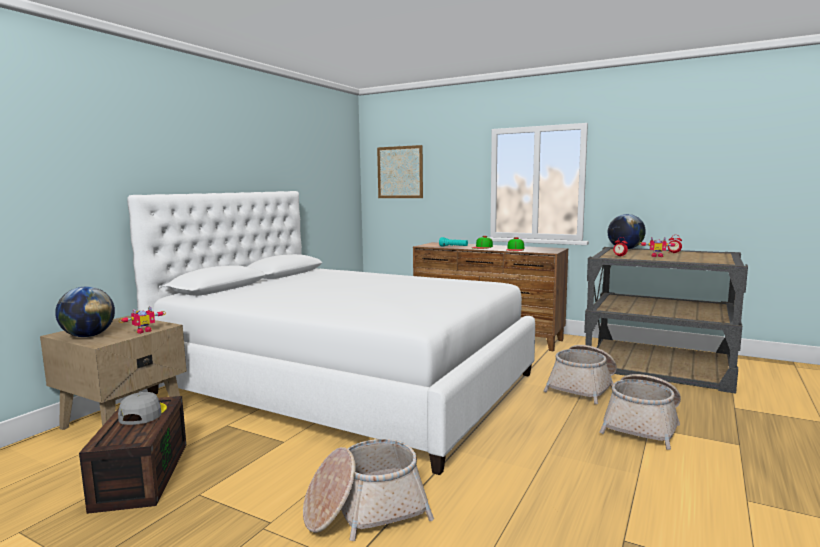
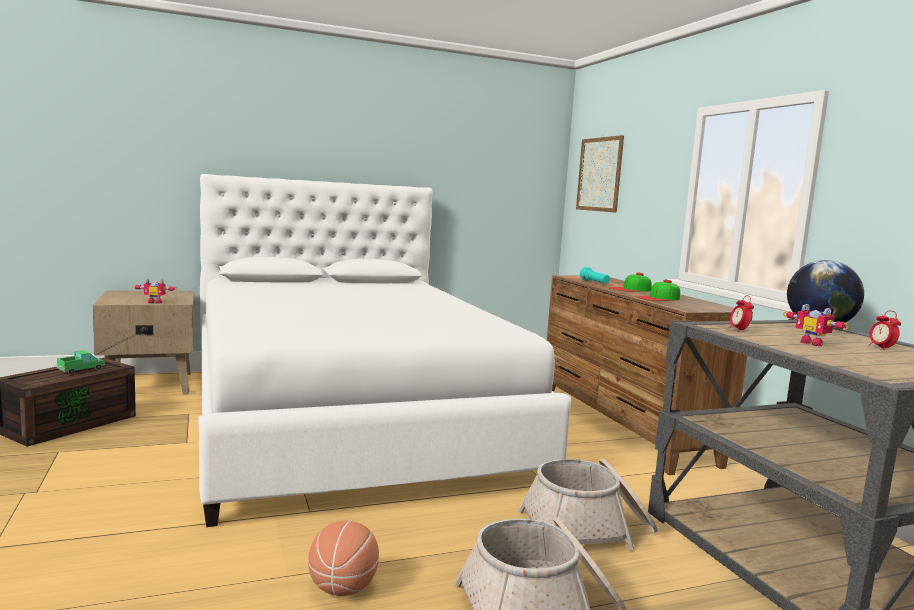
camera: 40 degrees right, 0 degrees up
globe [55,286,115,337] -> none
grey cap [118,392,167,425] -> toy truck [57,350,105,374]
basket [303,439,434,541] -> none
none -> basketball [308,521,379,596]

